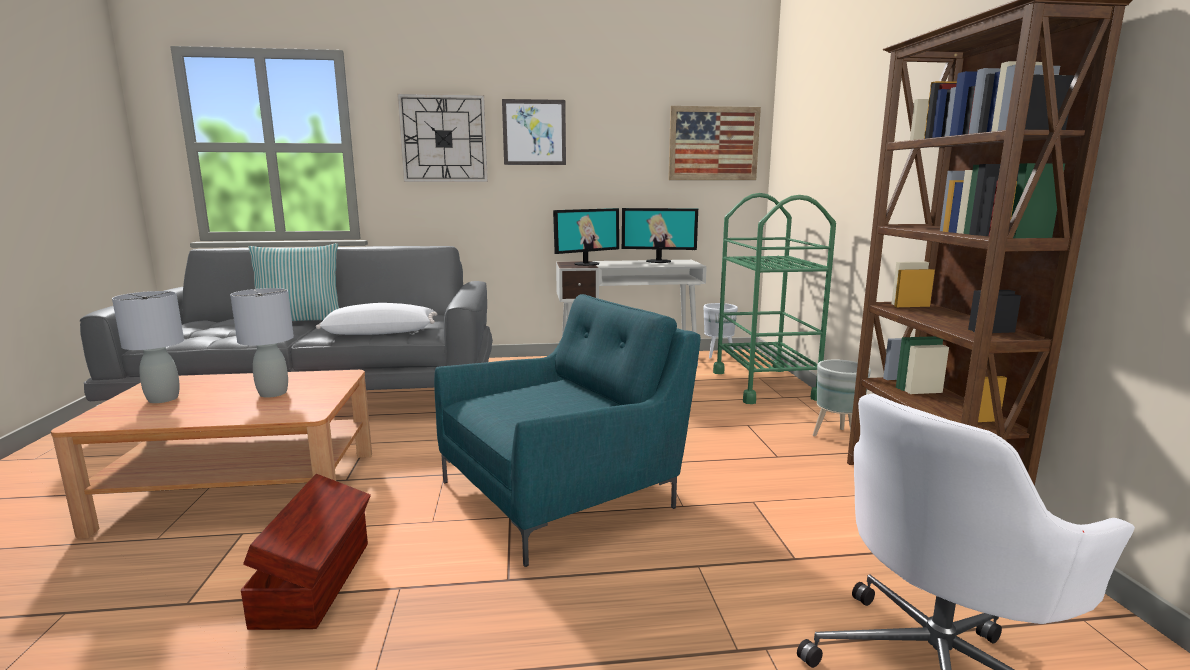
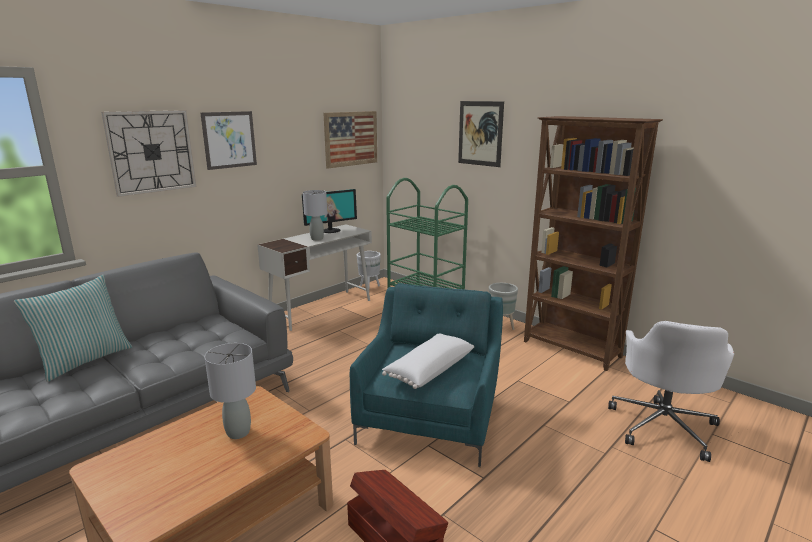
camera: 40 degrees left, 5 degrees up
grey table lamp [112,291,184,403] -> grey table lamp moved to [303,190,327,241]
white pillow [316,303,437,335] -> white pillow moved to [382,334,474,389]
monitor [553,208,619,266] -> none
none -> picture [458,101,504,167]

